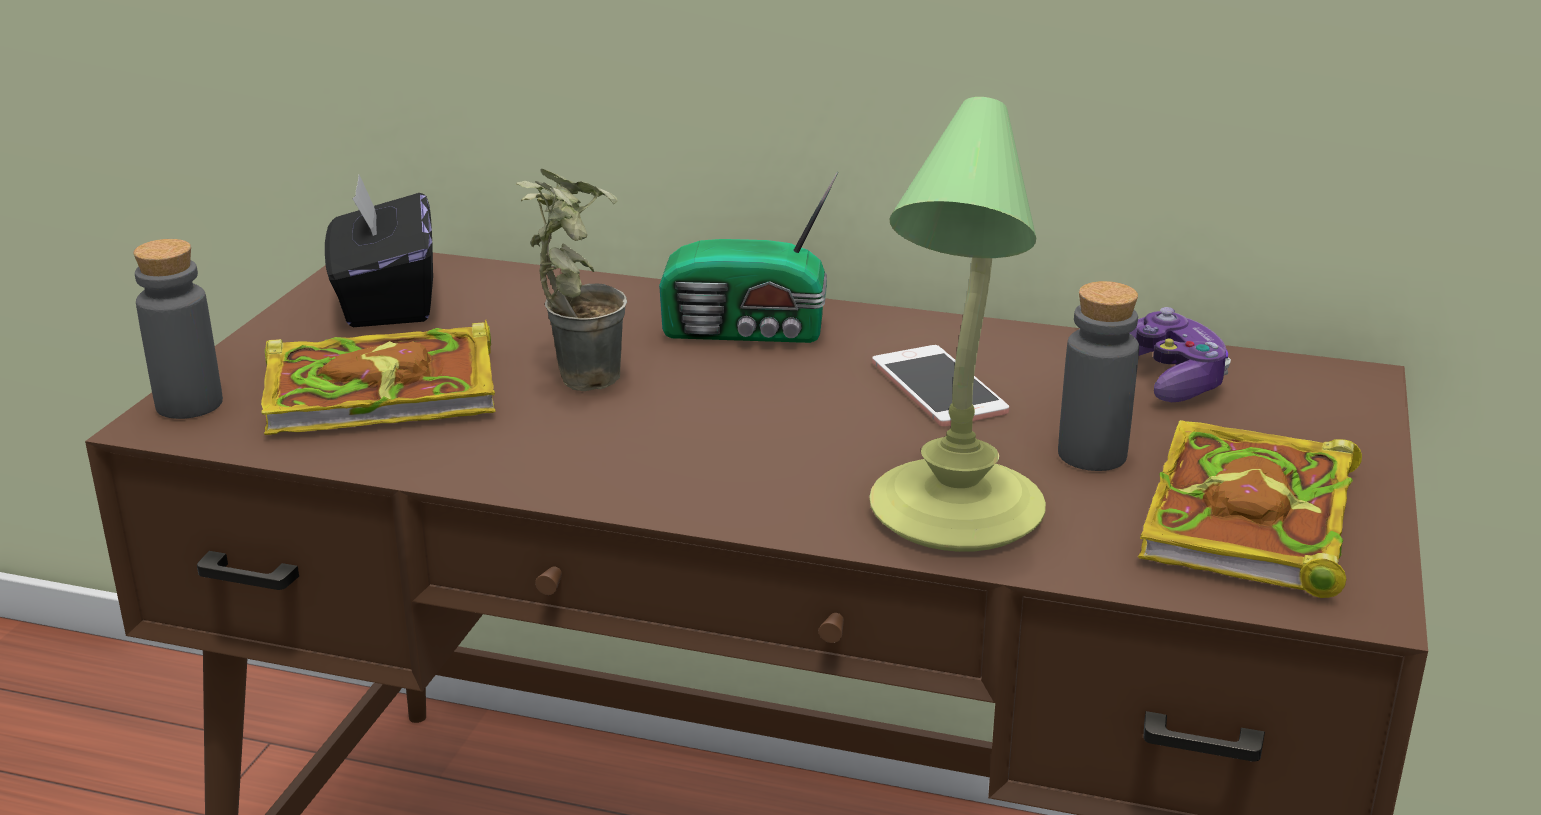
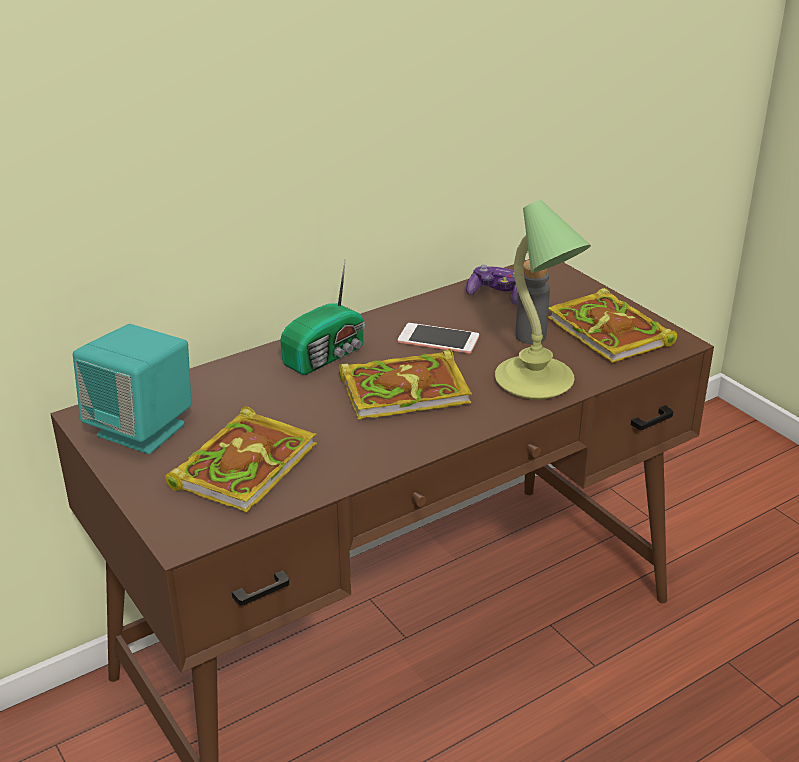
camera: 50 degrees left, 5 degrees up
grey bottle [133,239,223,419] -> none
black tissue box [325,175,433,327] -> turquoise speaker [73,324,192,454]
potted plant [516,169,627,391] -> none
none -> book [339,349,472,420]

